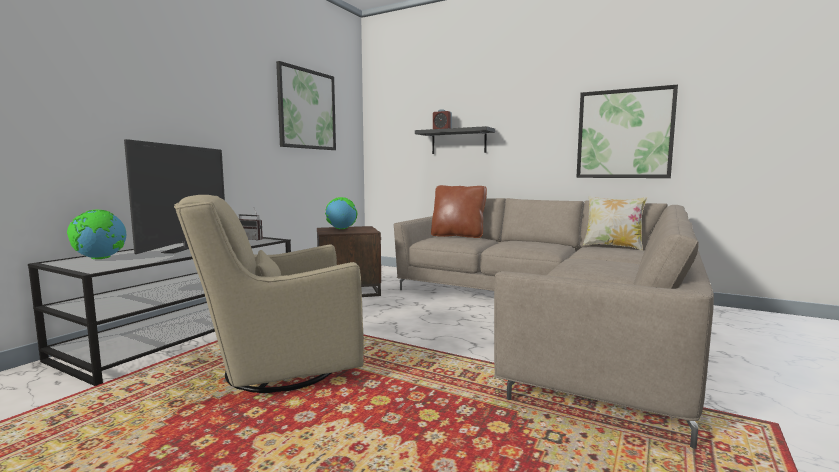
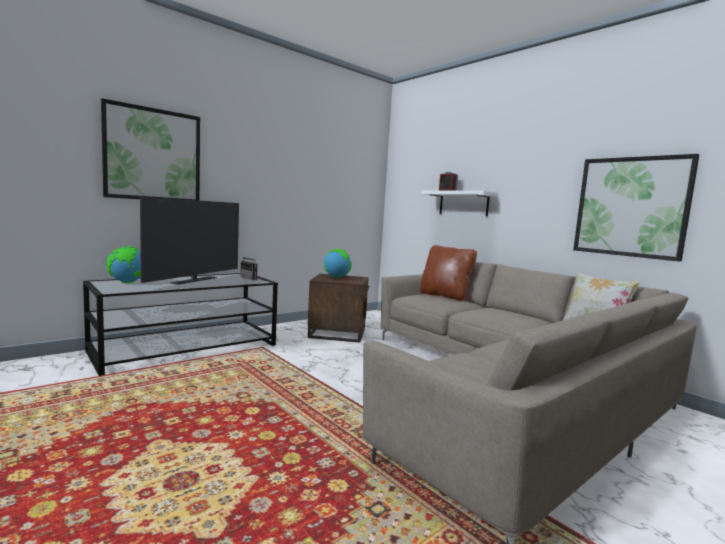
camera: 20 degrees right, 0 degrees up
beige armchair [174,195,364,393] -> none
picture [276,61,336,150] -> picture moved to [101,98,200,201]
black shelf [415,126,495,154] -> white shelf [421,191,498,216]

